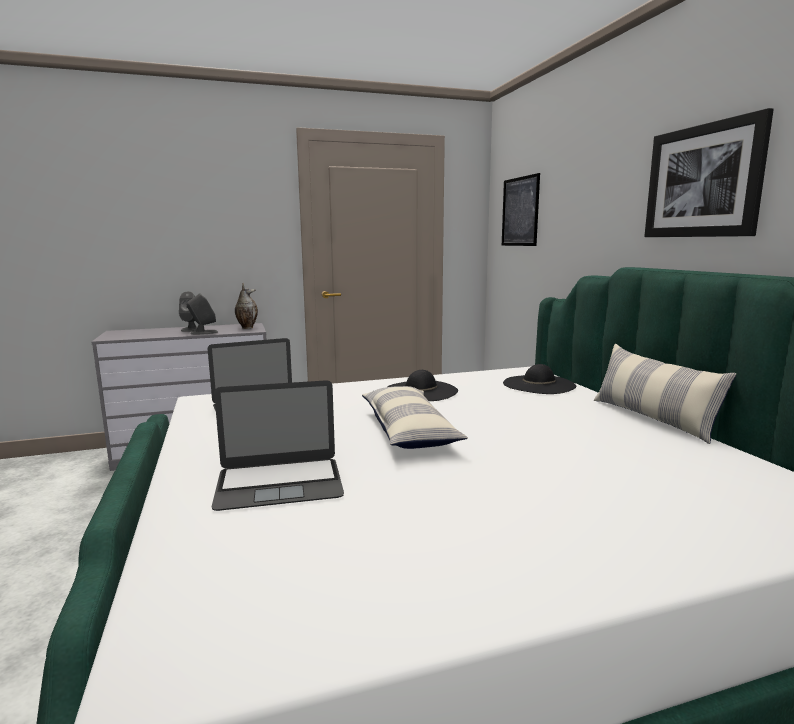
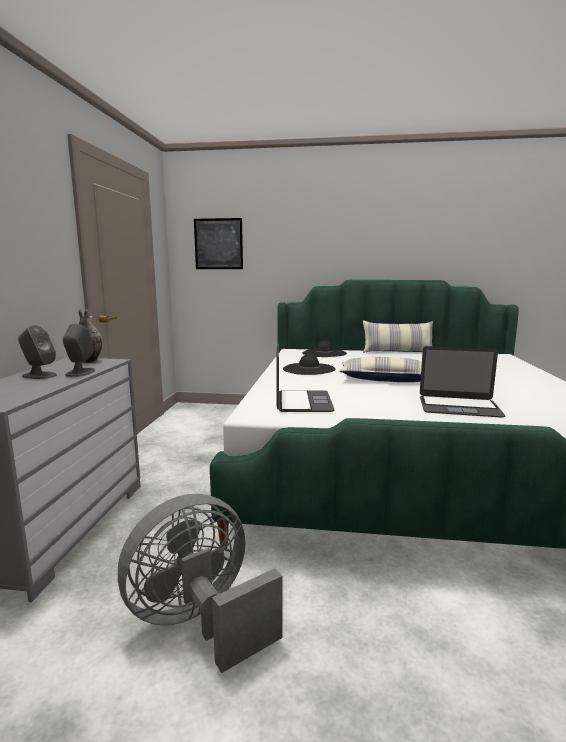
camera: 65 degrees left, 0 degrees up
laptop [211,380,344,511] -> laptop turned 90 degrees clockwise [420,346,506,418]
picture [644,108,774,237] -> none
none -> grey fan [118,494,283,673]

